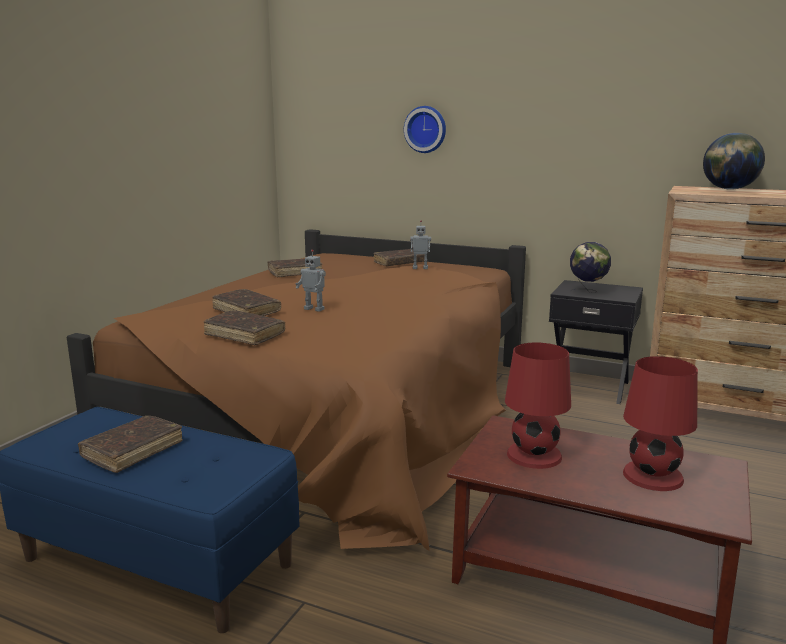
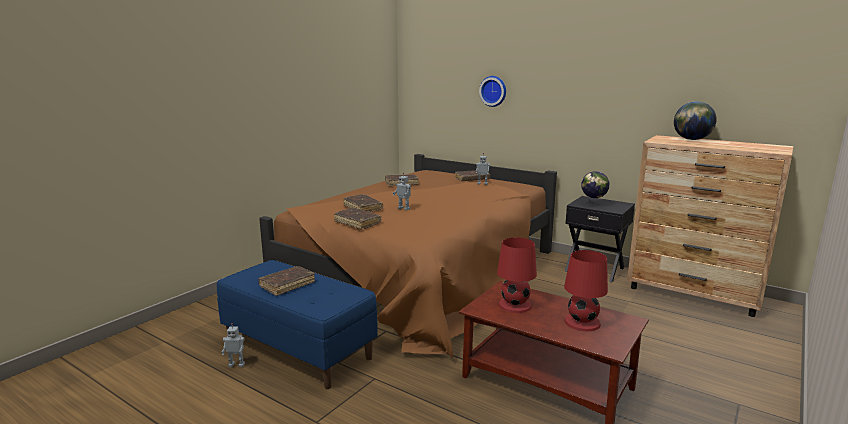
camera: 10 degrees right, 0 degrees up
none -> toy robot [222,323,245,367]

